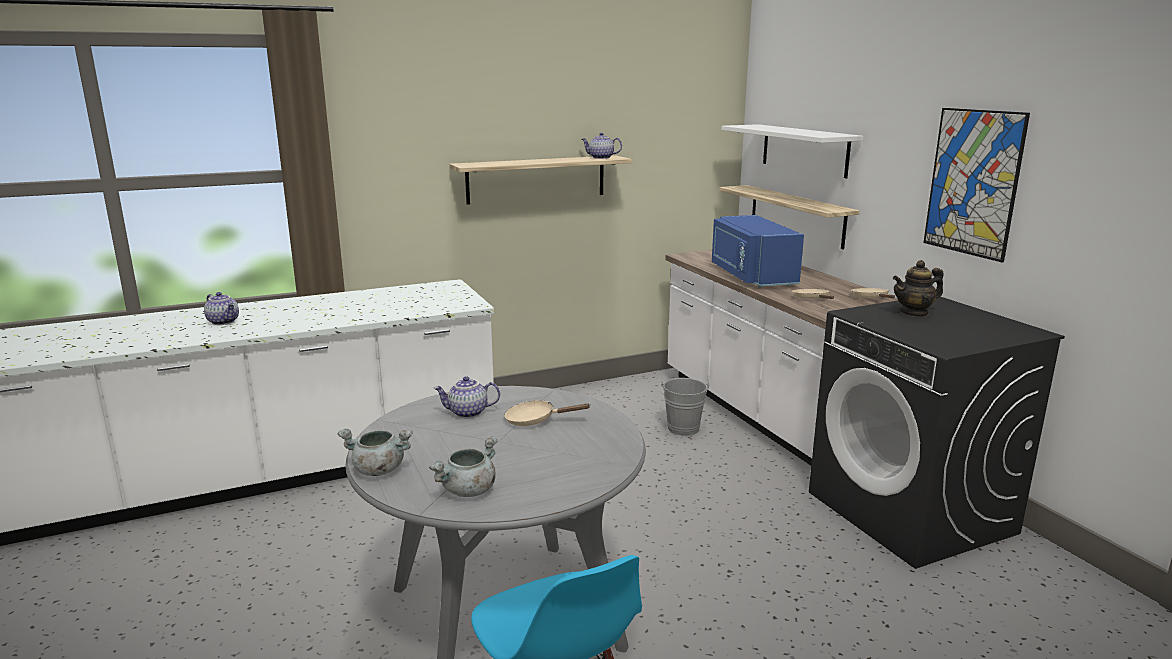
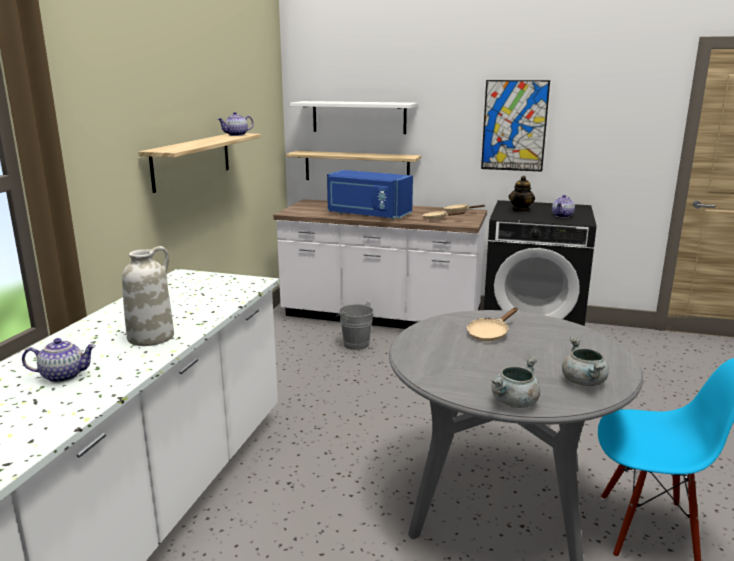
camera: 50 degrees left, 0 degrees up
teapot [433,376,500,418] -> teapot moved to [552,195,575,218]
none -> white vase [122,246,174,346]

